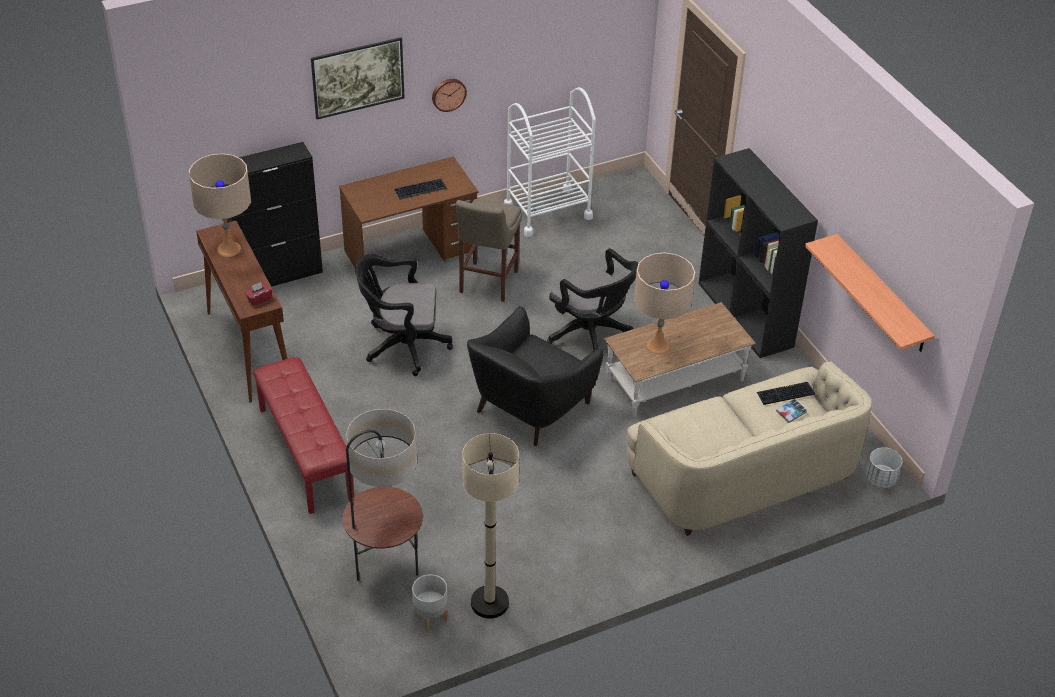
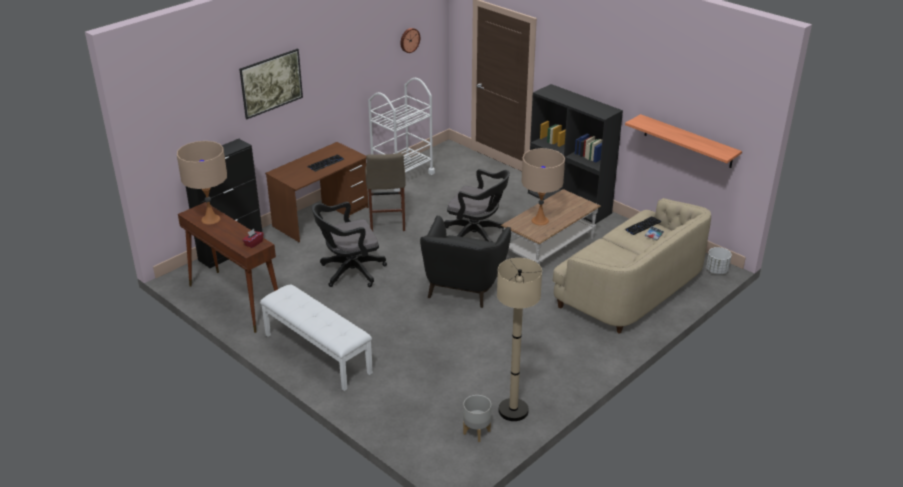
camera: 20 degrees left, 10 degrees down
red bench [253,357,354,514] -> white bench [260,284,373,391]
floor lamp [343,409,423,581] -> none
wall clock [432,79,467,112] -> wall clock moved to [400,28,420,53]

